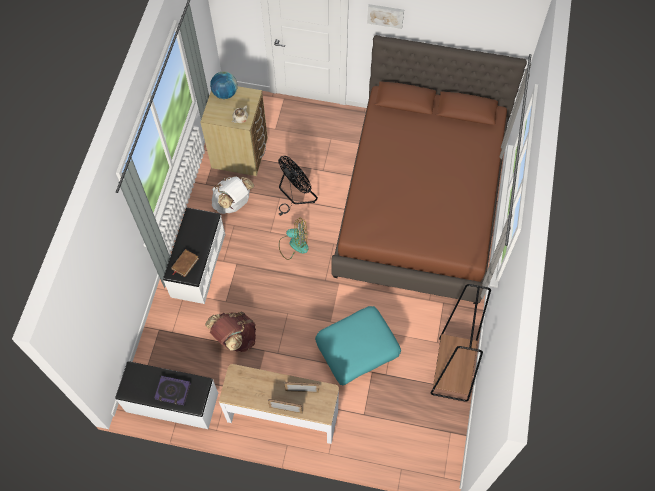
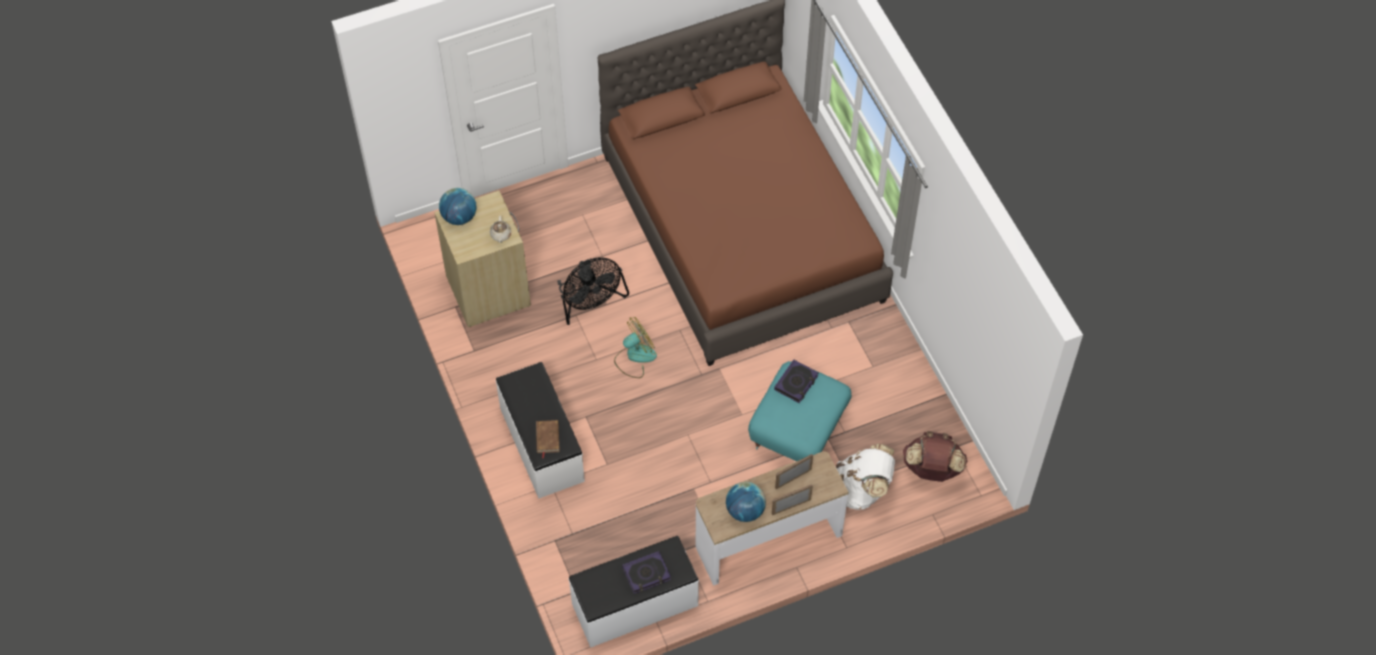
camera: 35 degrees left, 5 degrees down
brown backpack [205,312,256,352] -> brown backpack moved to [902,431,967,482]
white backpack [212,176,254,214] -> white backpack moved to [836,443,895,510]
black fan [278,156,318,216] -> black fan turned 135 degrees clockwise [557,257,629,325]
picture [367,4,404,29] -> none
clothes rack [431,284,491,402] -> none
none -> globe [726,482,766,522]
none -> book [774,359,819,403]

